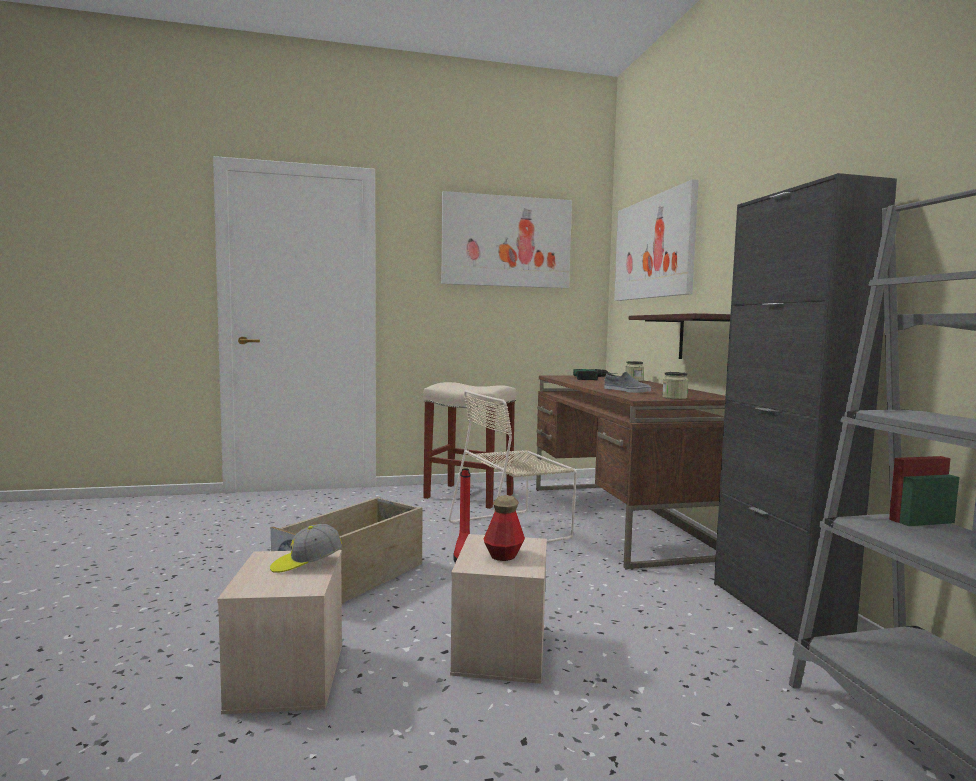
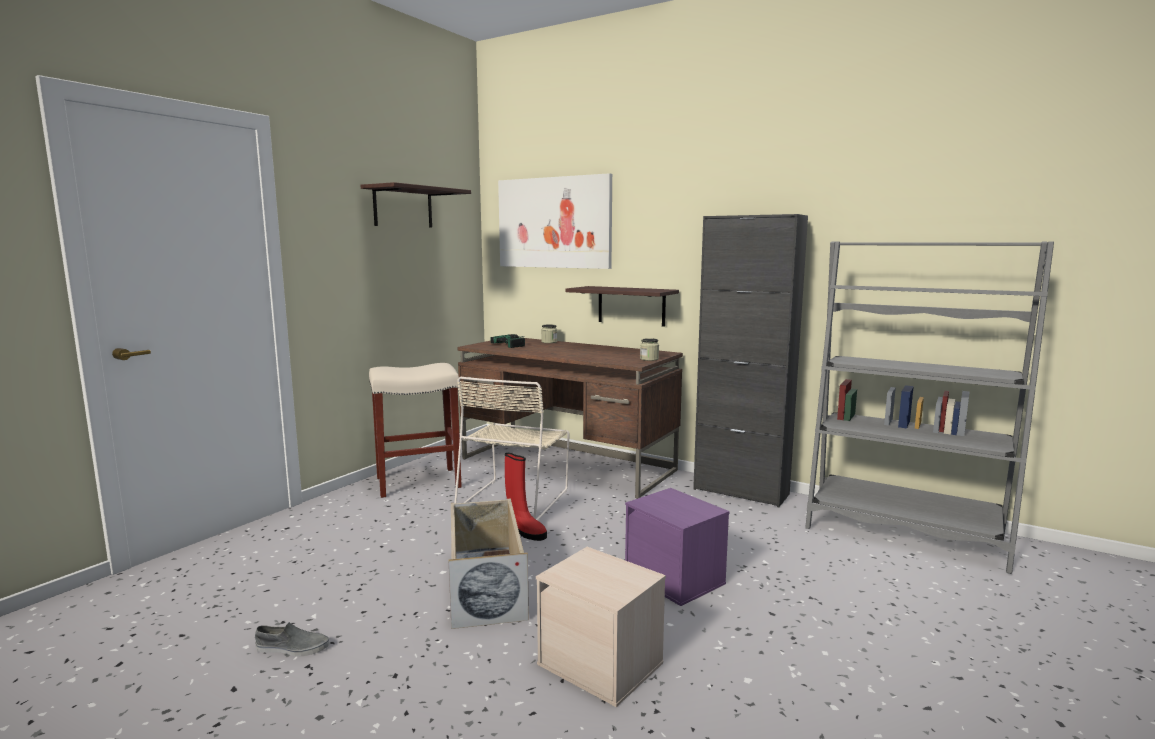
camera: 45 degrees left, 5 degrees up
cap [270,524,342,573] -> none
picture [441,191,572,288] -> shelf [360,182,471,227]
beige storage box [450,534,547,684] -> purple storage box [625,488,729,606]
bottle [484,495,525,561] -> none
grey shoe [604,372,651,393] -> grey shoe moved to [255,622,330,656]

